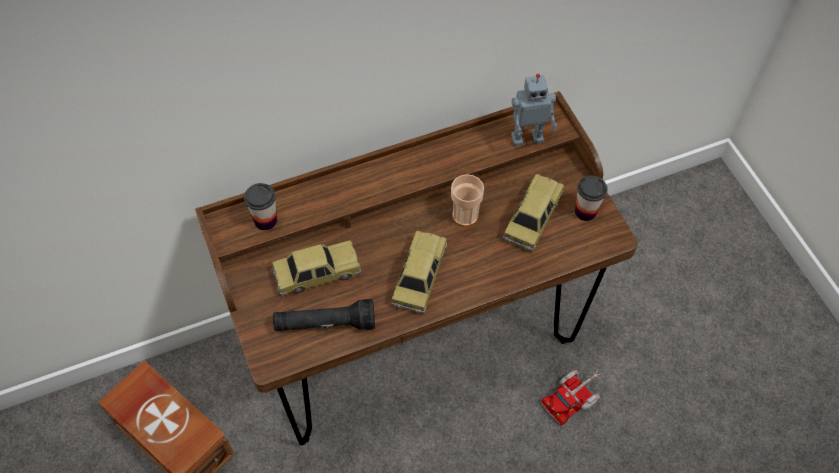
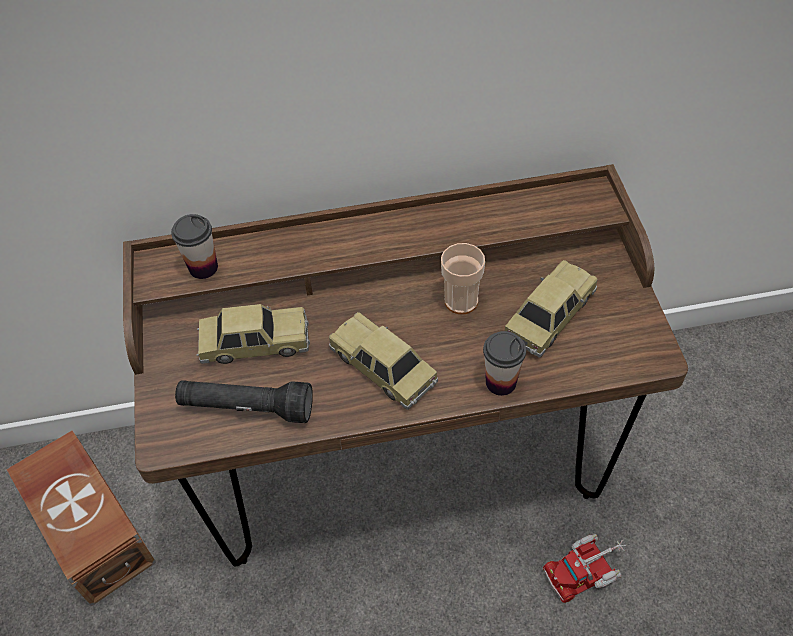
camera: 15 degrees right, 5 degrees down
toy car [391,231,447,314] -> toy car turned 75 degrees counterclockwise [329,312,438,410]
toy robot [511,74,557,146] -> none
cup [575,176,607,221] -> cup moved to [483,331,526,396]

